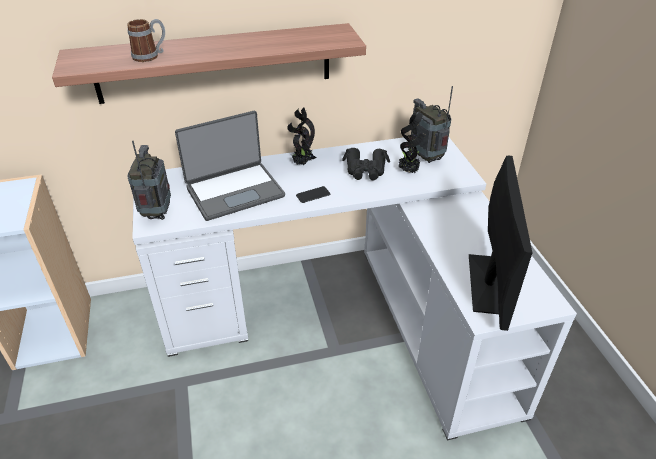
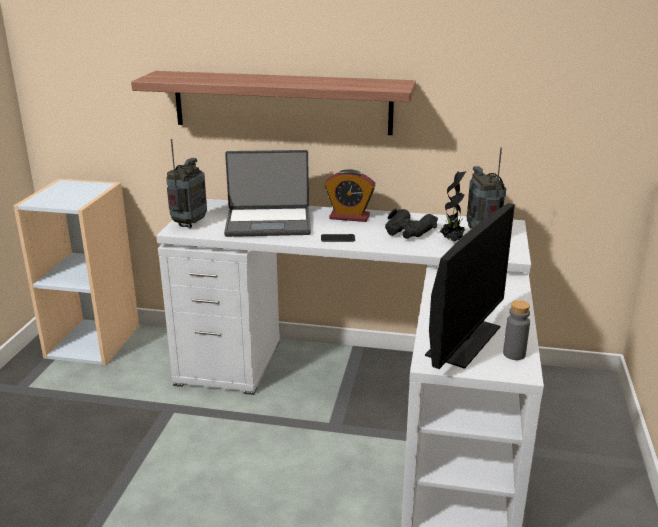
camera: 25 degrees right, 15 degrees down
mug [127,19,165,62] -> none
potted plant [288,108,316,165] -> alarm clock [325,169,376,222]
none -> grey bottle [503,300,530,360]

